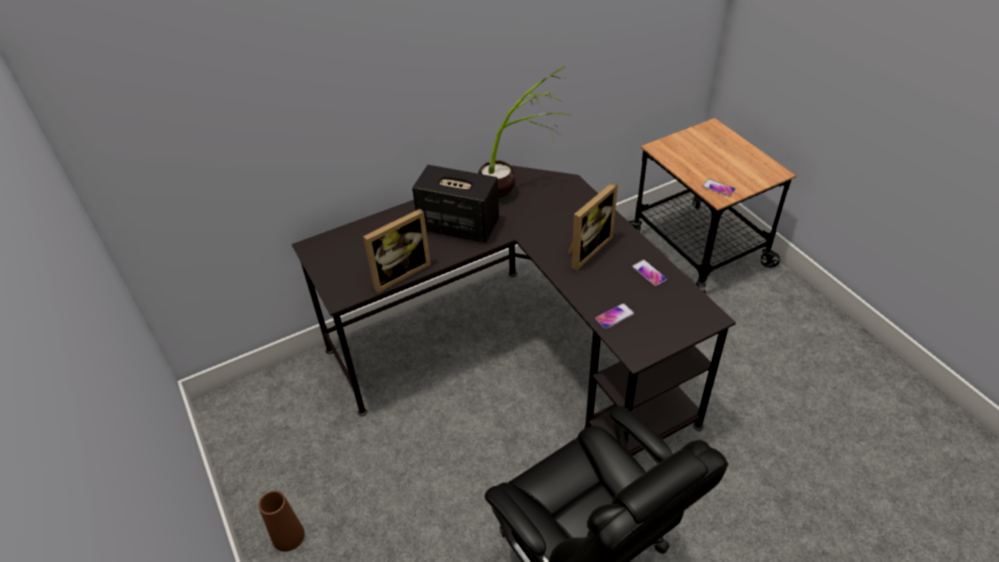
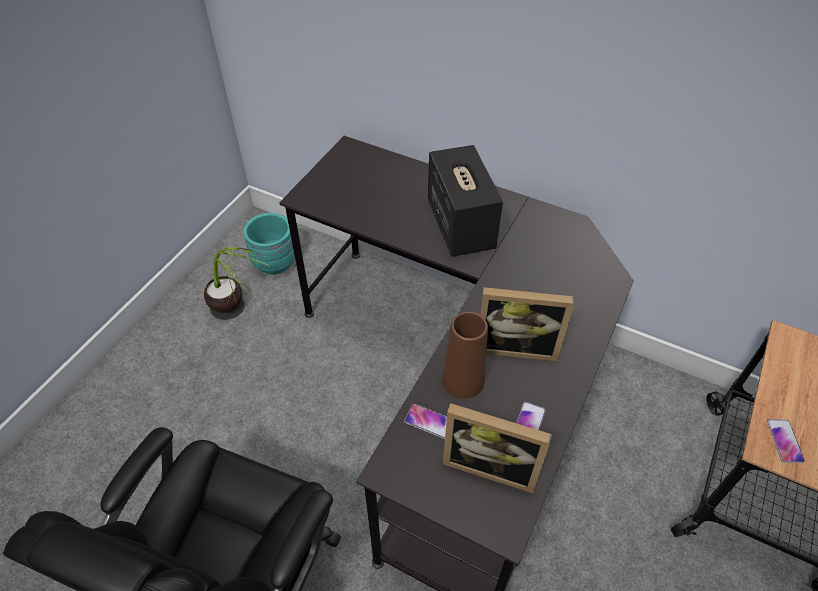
camera: 55 degrees right, 5 degrees up
brown vase [259,491,305,552] -> brown vase moved to [442,312,488,399]
picture frame [363,209,431,293] -> picture frame moved to [443,403,552,494]
potted plant [478,66,573,205] -> potted plant moved to [204,247,271,320]
none -> turquoise planter [243,213,295,275]

